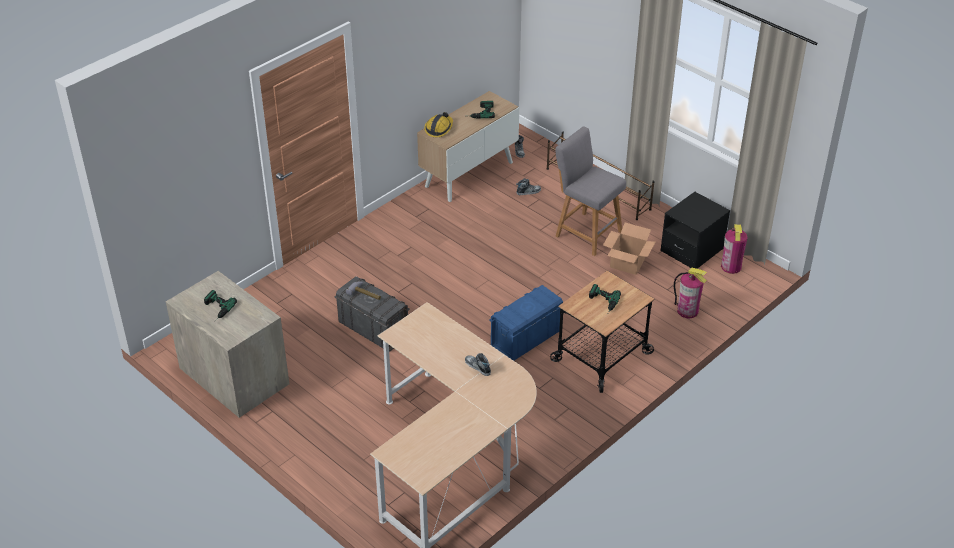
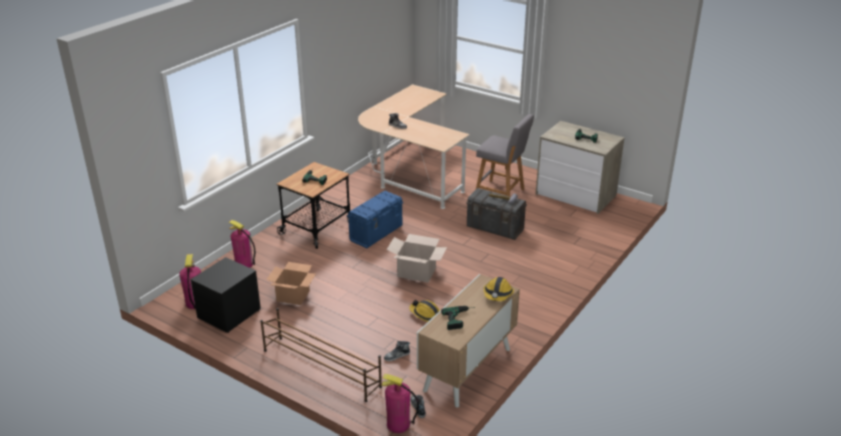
camera: 170 degrees right, 10 degrees down
grey stool [555,126,626,256] -> grey stool moved to [476,114,534,196]
none -> fire extinguisher [381,374,419,433]
none -> cardboard box [386,234,447,282]
none -> hard hat [409,300,440,322]

